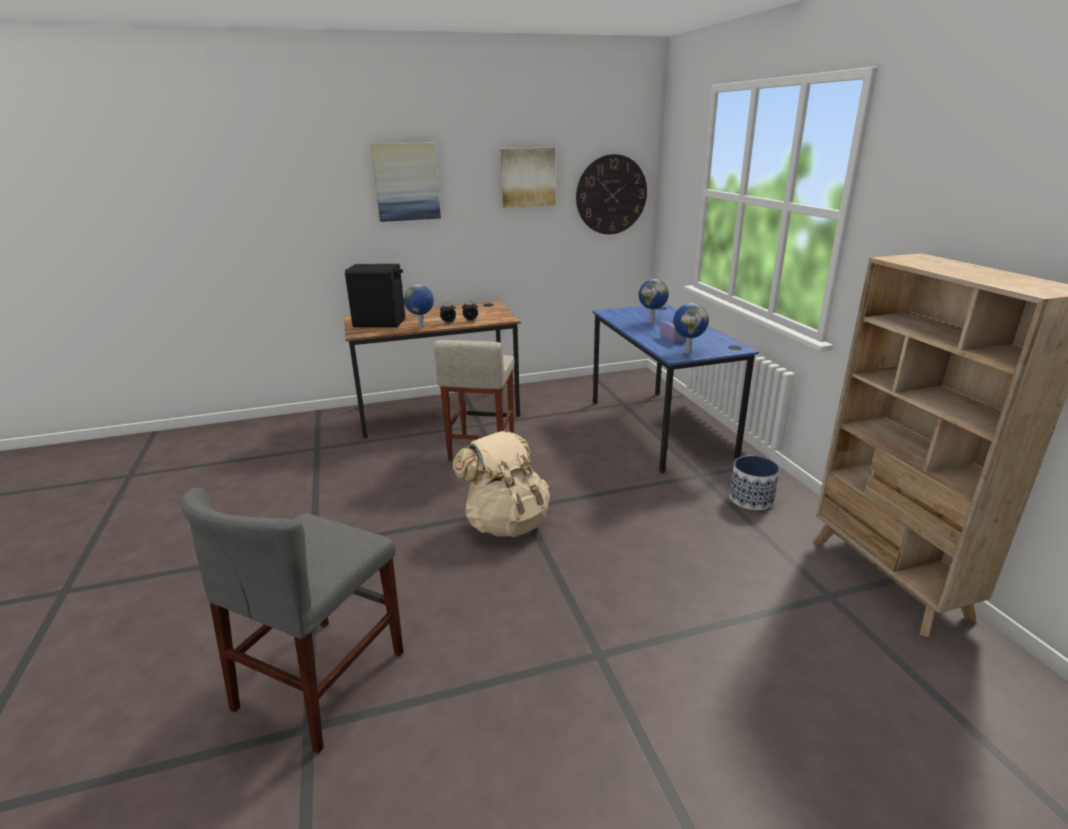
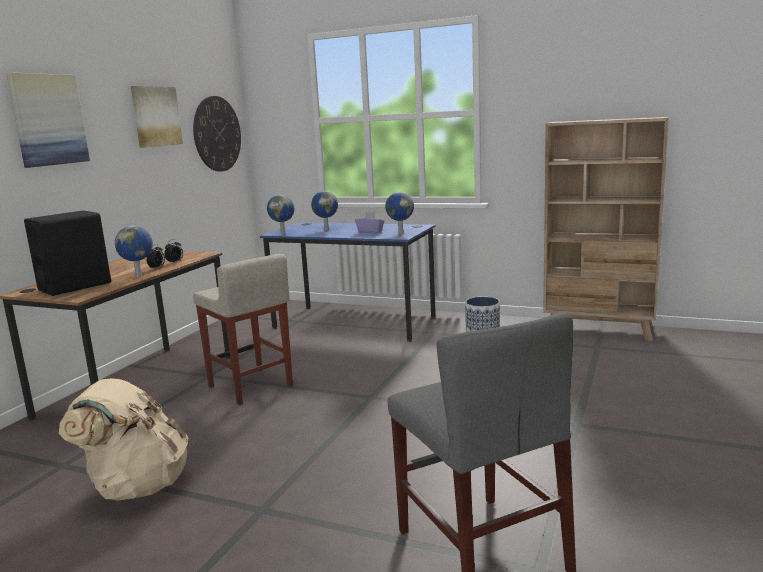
camera: 50 degrees left, 10 degrees down
beige backpack [453,431,550,537] -> beige backpack moved to [59,378,188,500]
none -> globe [267,195,294,235]

